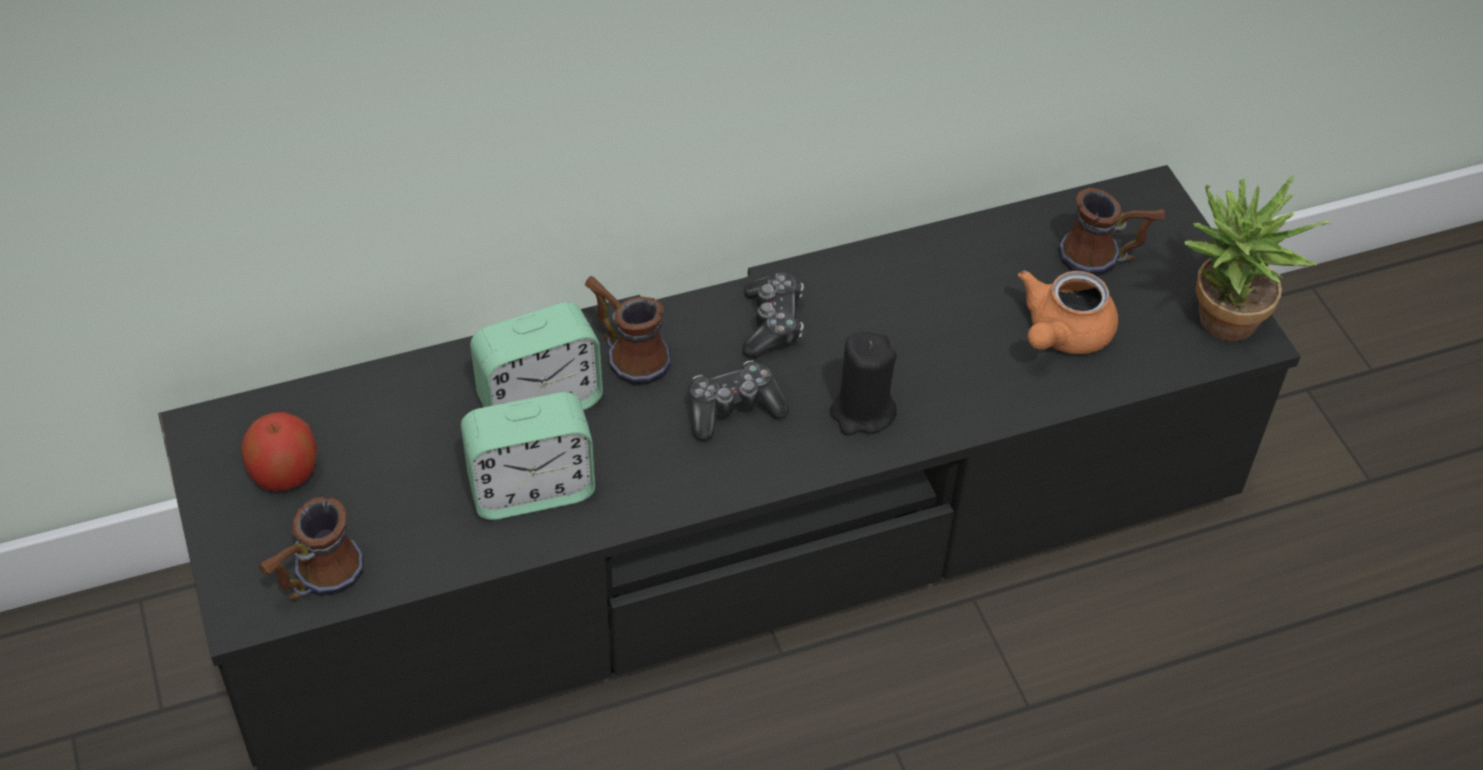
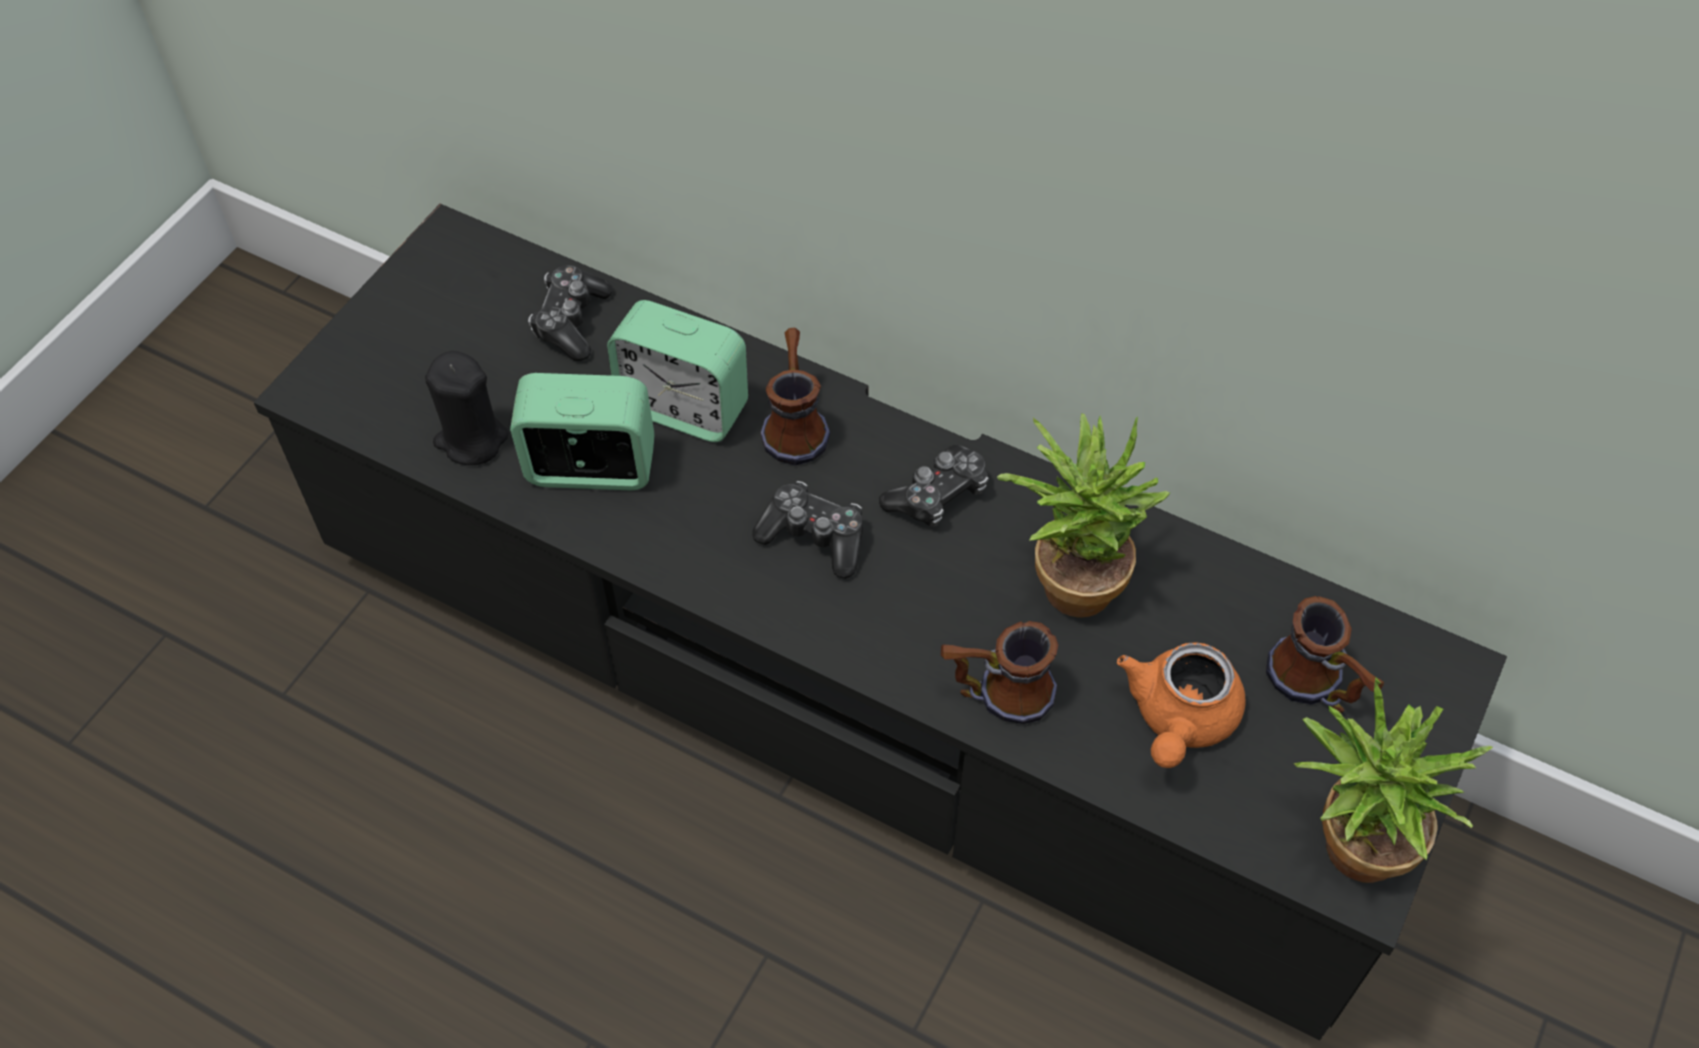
camera: 50 degrees right, 5 degrees up
apple [241,412,317,491] -> none
mug [258,496,363,601] -> mug moved to [941,621,1058,724]
alarm clock [461,392,595,520] -> alarm clock turned 150 degrees clockwise [510,373,655,490]
black candle [829,332,897,436] -> black candle moved to [425,351,509,465]
orange teapot [1018,270,1118,354] -> orange teapot turned 60 degrees counterclockwise [1117,643,1245,768]
none -> game controller [528,265,613,361]
none -> potted plant [997,413,1170,618]

